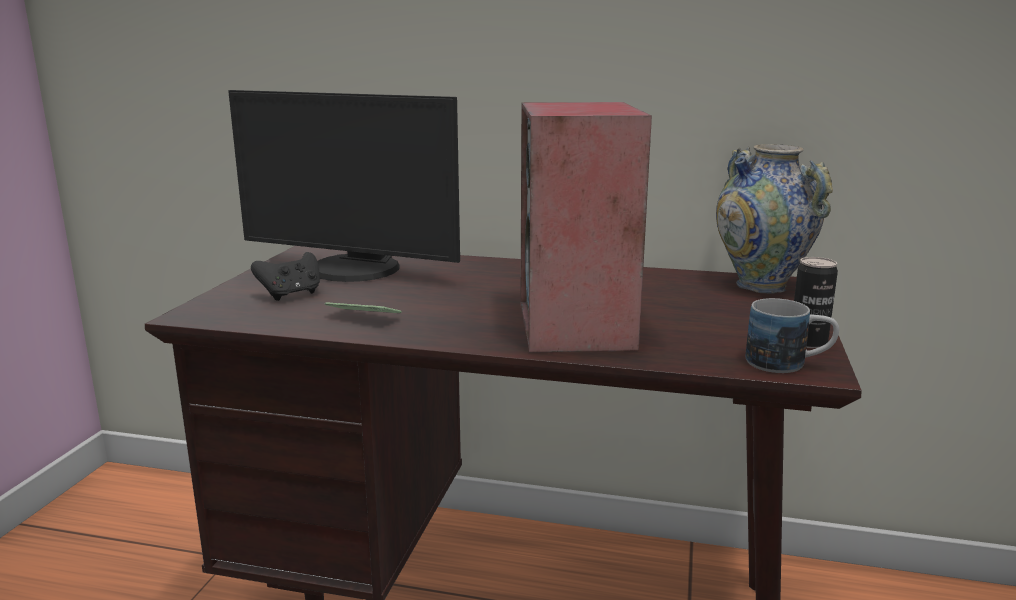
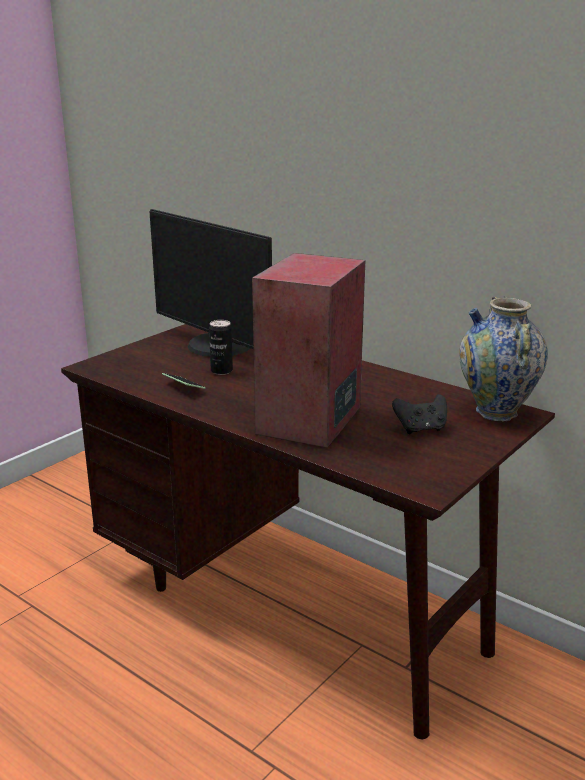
camera: 25 degrees right, 5 degrees up
black game controller [251,252,320,301] -> black game controller moved to [392,394,447,434]
mug [745,298,839,373] -> none
can [794,257,838,348] -> can moved to [209,320,233,375]

